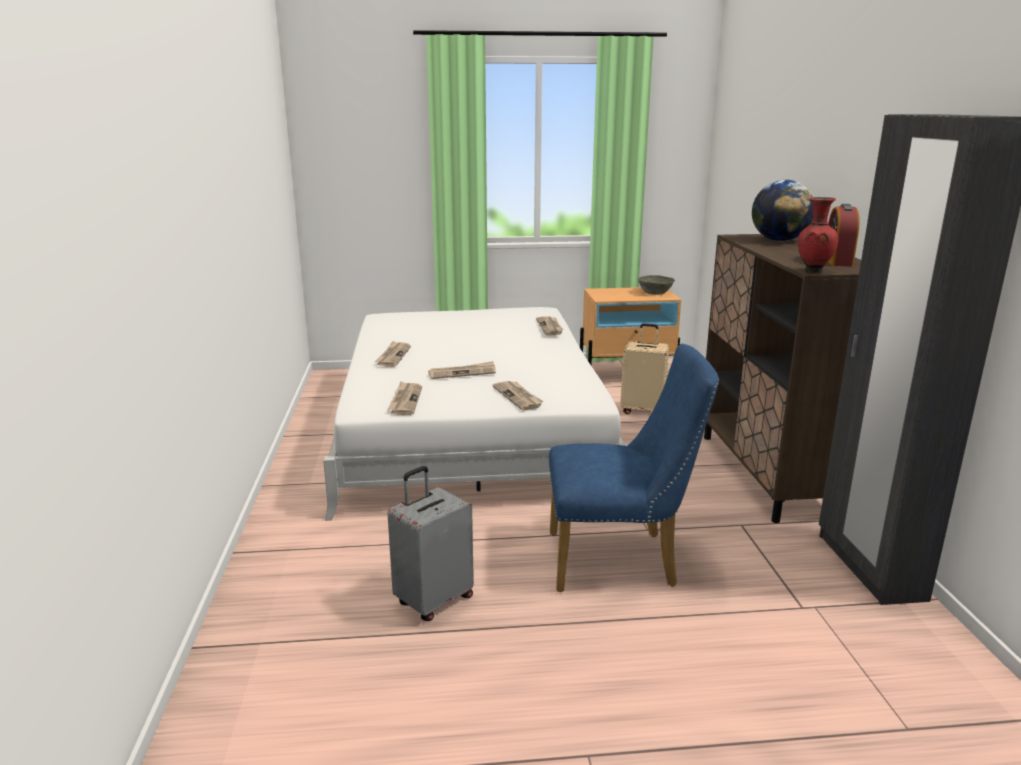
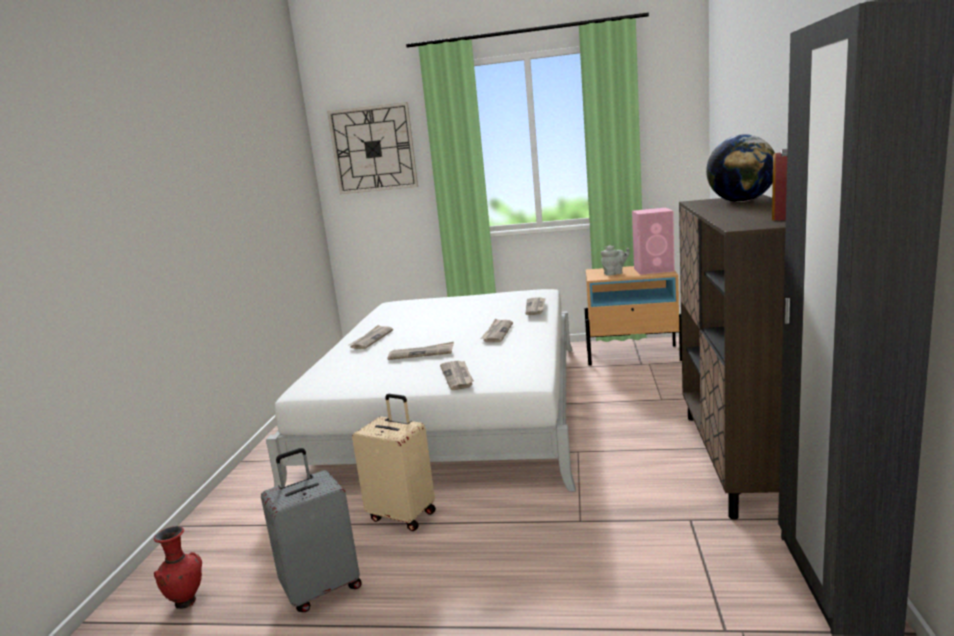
camera: 15 degrees right, 5 degrees down
newspaper [387,382,422,415] -> newspaper moved to [480,319,513,342]
blue chair [549,344,719,592] -> none
beige suitcase [620,323,669,414] -> beige suitcase moved to [352,394,436,531]
grey bowl [637,275,675,295] -> pink speaker [632,208,675,275]
red vase [798,197,838,273] -> red vase moved to [154,526,202,609]
none -> wall clock [327,102,418,194]
none -> grey teapot [601,245,630,276]

